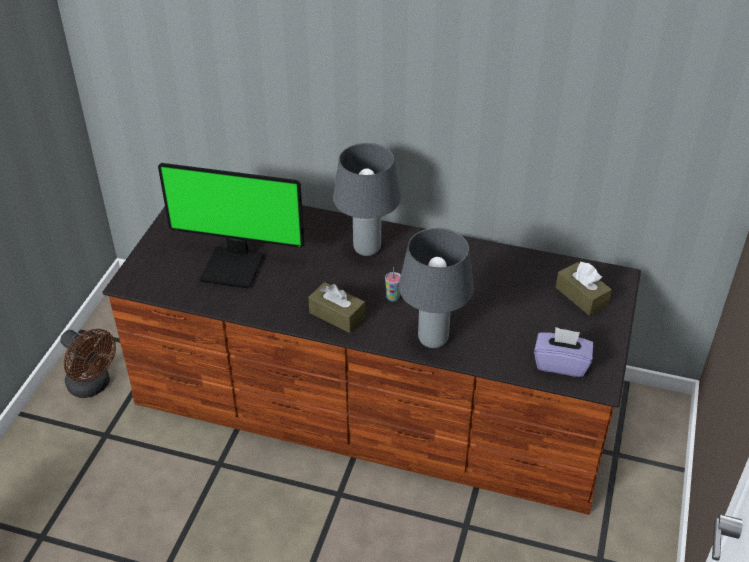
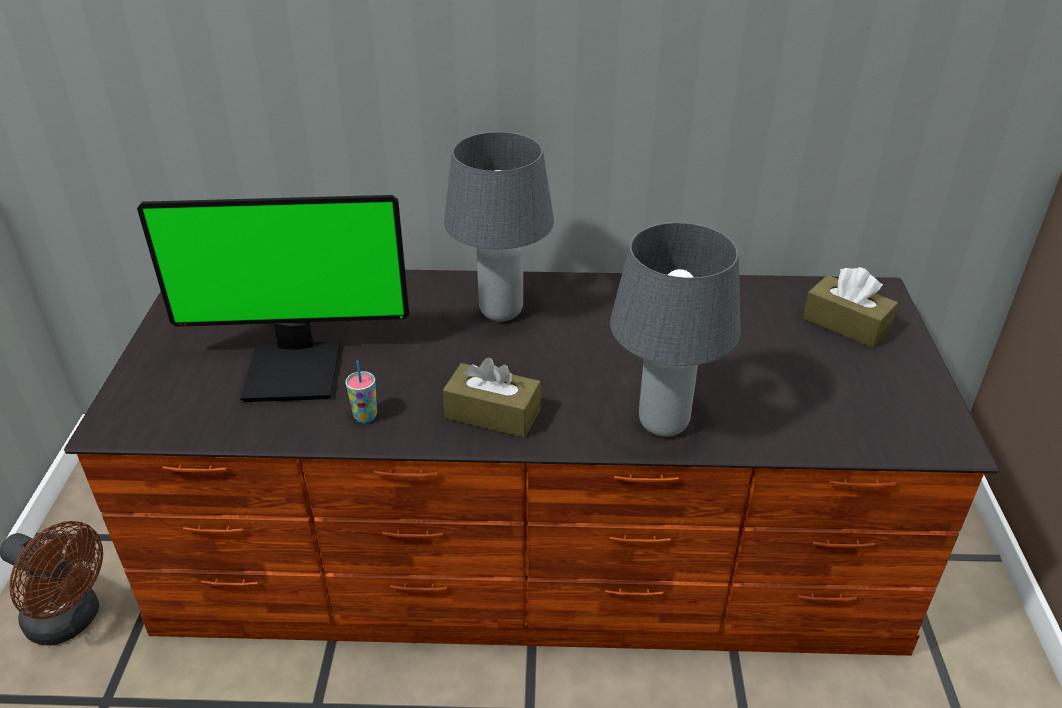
camera: 15 degrees left, 5 degrees down
cup [385,267,401,301] -> cup moved to [345,361,377,423]
purple tissue box [534,327,593,377] -> none

